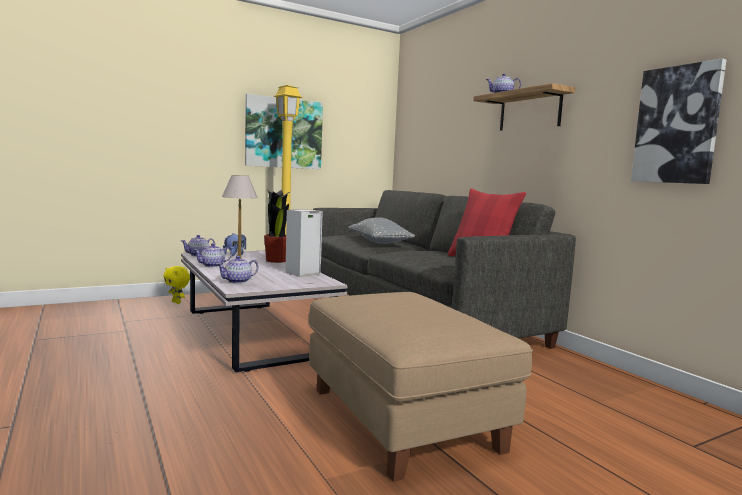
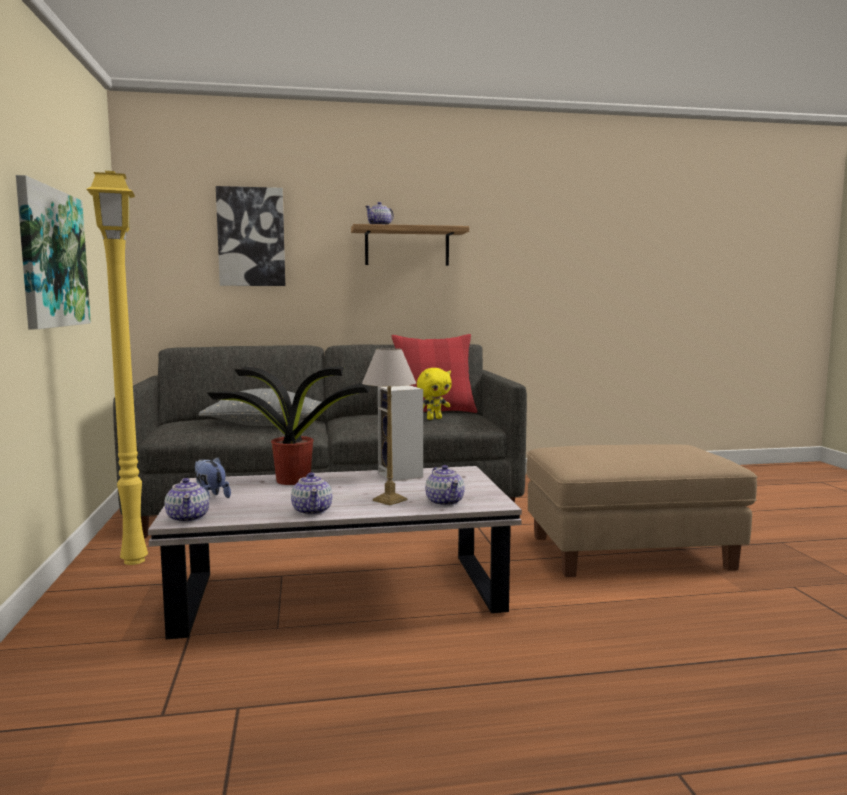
camera: 70 degrees left, 0 degrees up
yellow plush toy [163,266,190,304] -> yellow plush toy moved to [417,368,452,420]
picture [631,58,727,184] -> picture moved to [216,186,285,286]

